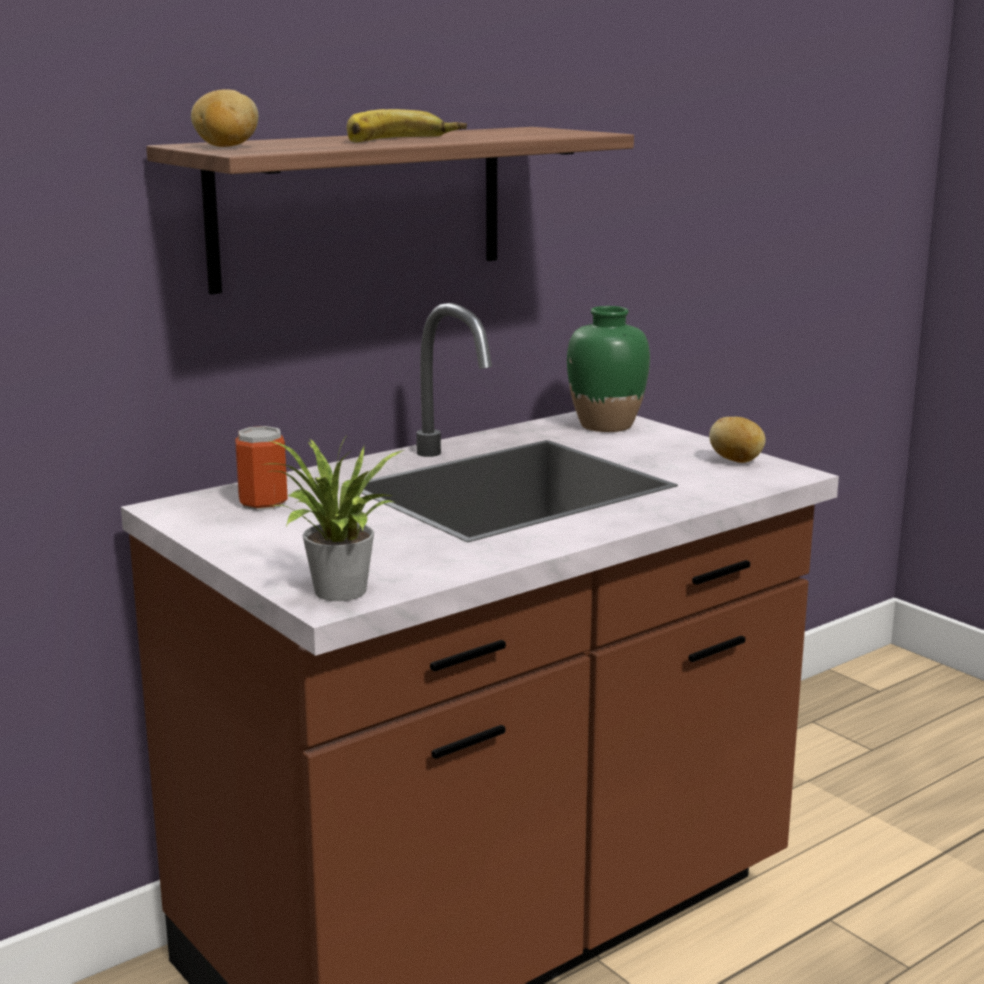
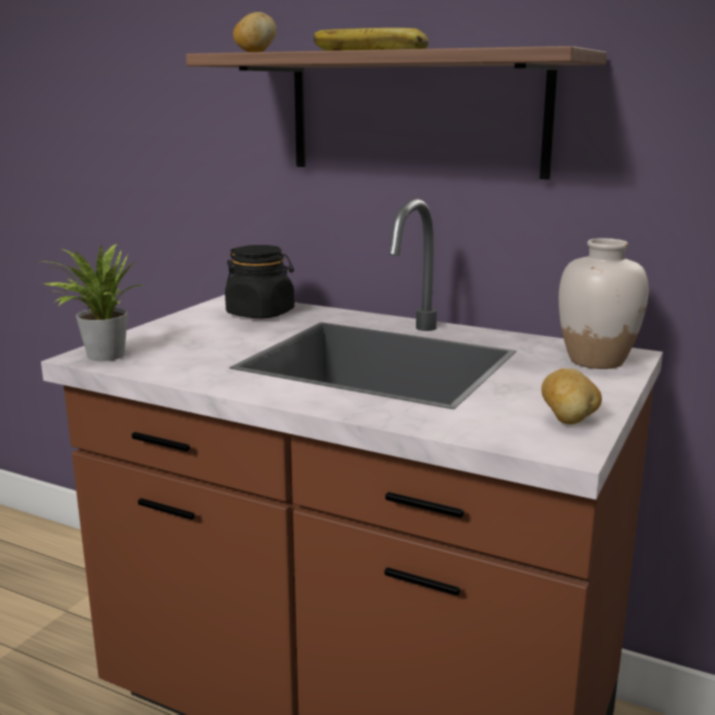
camera: 65 degrees right, 0 degrees up
can [235,426,288,511] -> black jar [225,245,294,319]
green vase [567,306,650,432] -> white vase [559,238,649,369]

